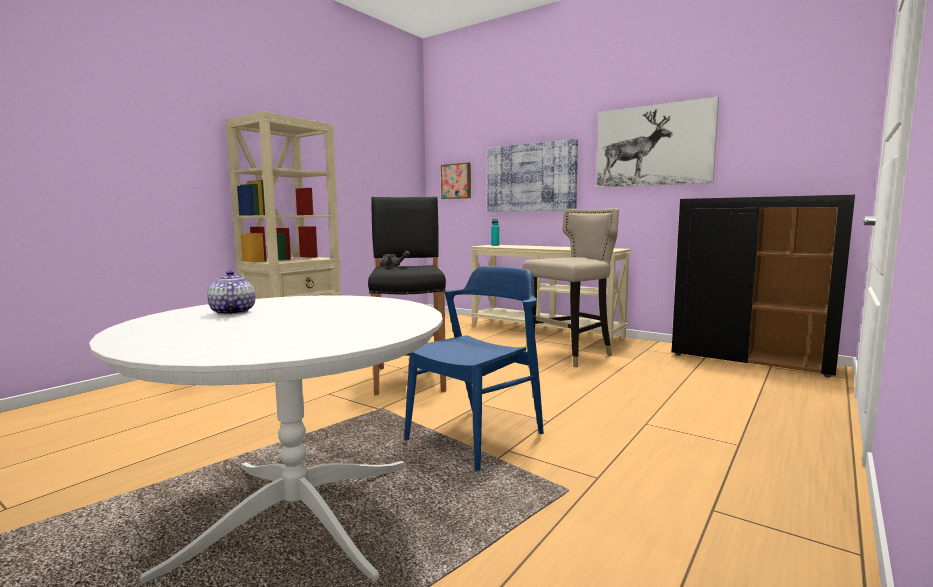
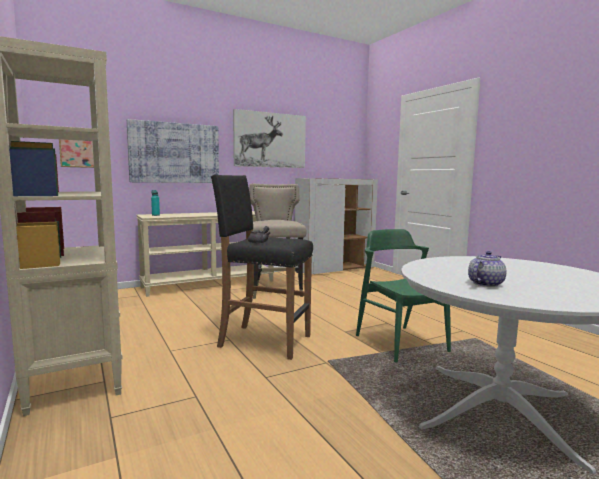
camera: 65 degrees left, 0 degrees up
teapot [207,270,255,315] -> teapot turned 135 degrees clockwise [468,251,506,287]
blue chair [404,266,544,471] -> green chair [356,229,451,363]
black cabinet [672,195,855,378] -> white cabinet [295,178,378,274]

